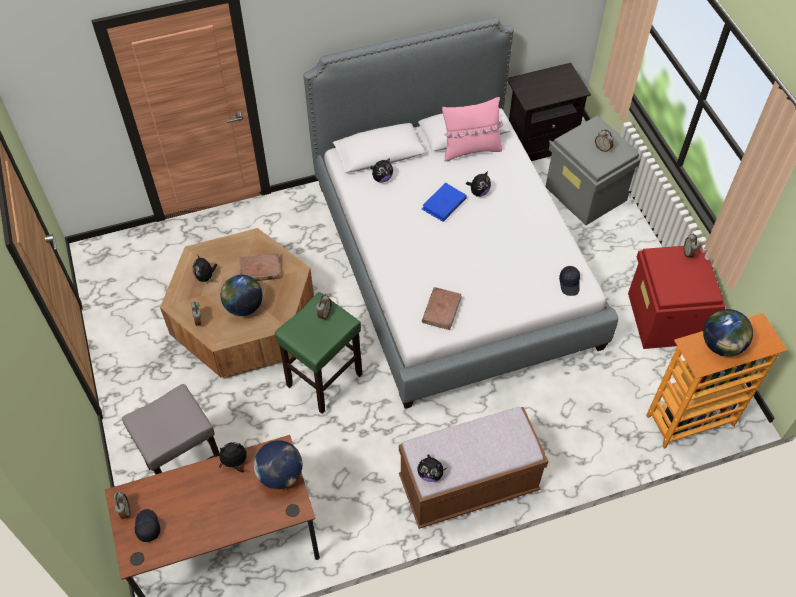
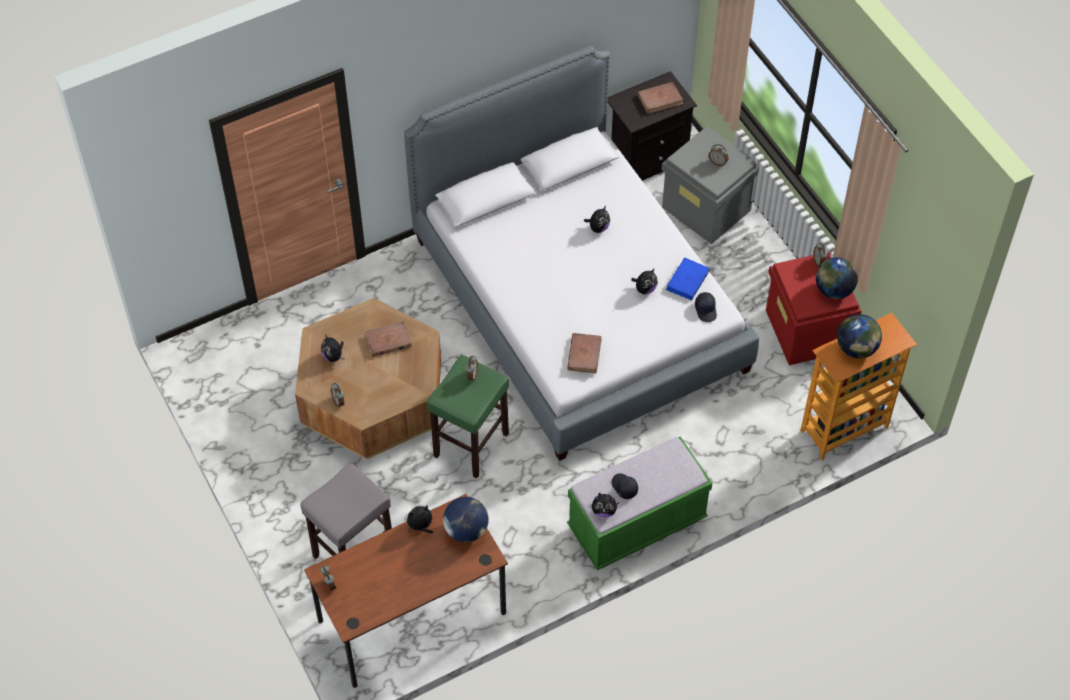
camera: 10 degrees left, 0 degrees up
black cap [135,509,160,542] -> black cap moved to [612,473,638,499]
globe [221,275,262,316] -> globe moved to [816,257,858,299]
plush toy [370,158,393,183] -> plush toy moved to [631,268,658,295]
brown bench [399,407,548,529] -> green bench [567,437,712,570]
blue book [422,183,467,222] -> blue book moved to [666,257,710,300]
pink pillow [442,97,503,162] -> none
none -> brown book [637,82,683,114]

